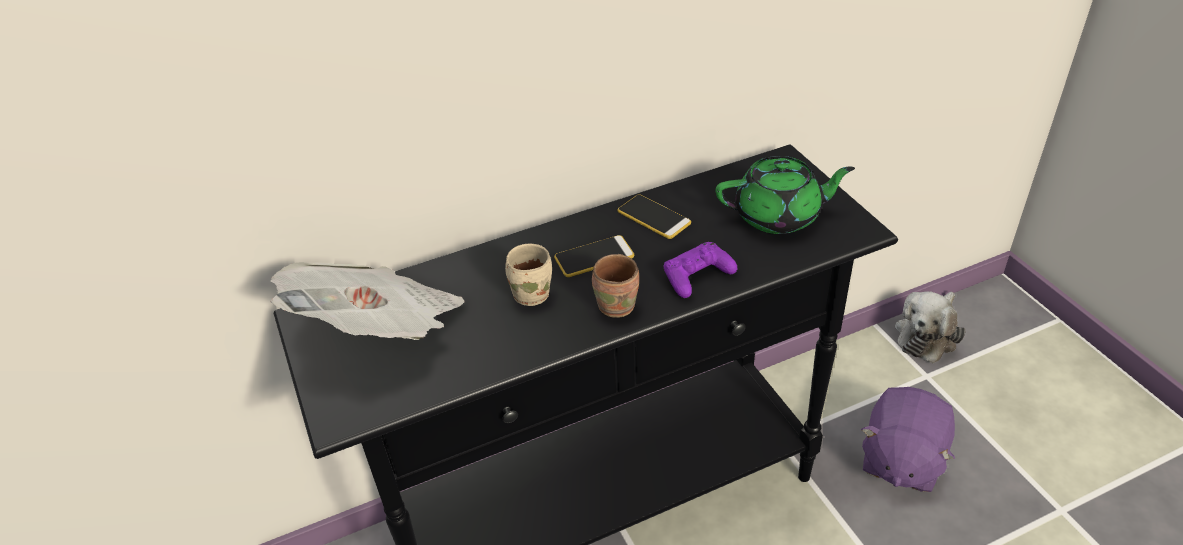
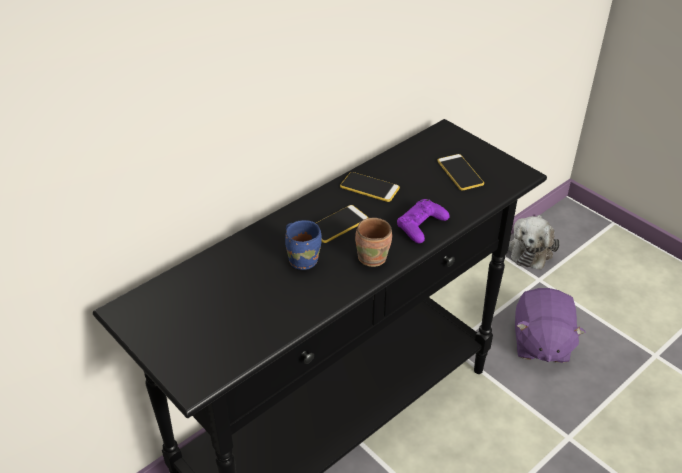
camera: 20 degrees left, 0 degrees up
newspaper [270,262,464,340] -> none
beige mug [505,244,552,306] -> blue mug [285,220,322,270]
green teapot [716,156,855,234] -> phone [437,154,484,191]

